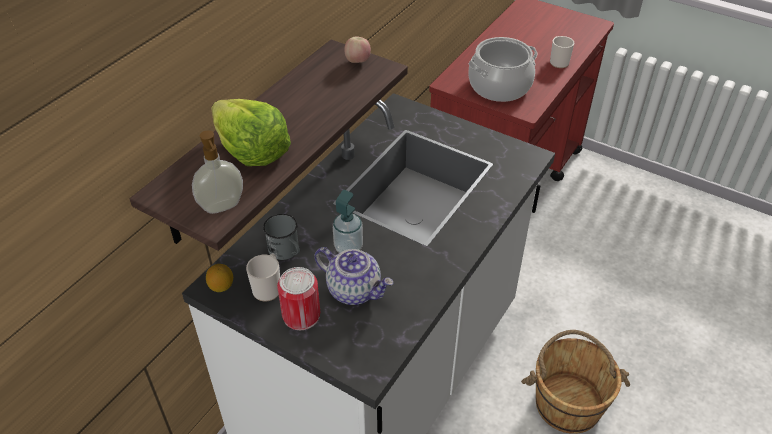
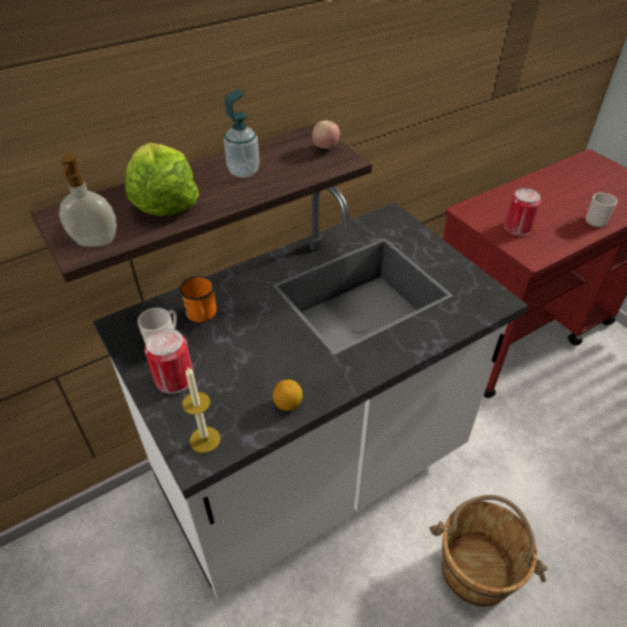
camera: 25 degrees right, 0 degrees up
lemon [206,264,233,292] -> lemon moved to [273,379,303,411]
grey mug [263,214,300,260] -> orange mug [179,276,217,322]
teapot [314,247,393,305] -> none
soap dispenser [333,190,363,253] -> soap dispenser moved to [224,89,259,178]
cooking pot [468,37,538,102] -> can [504,188,541,236]
none -> candle [182,367,220,453]

